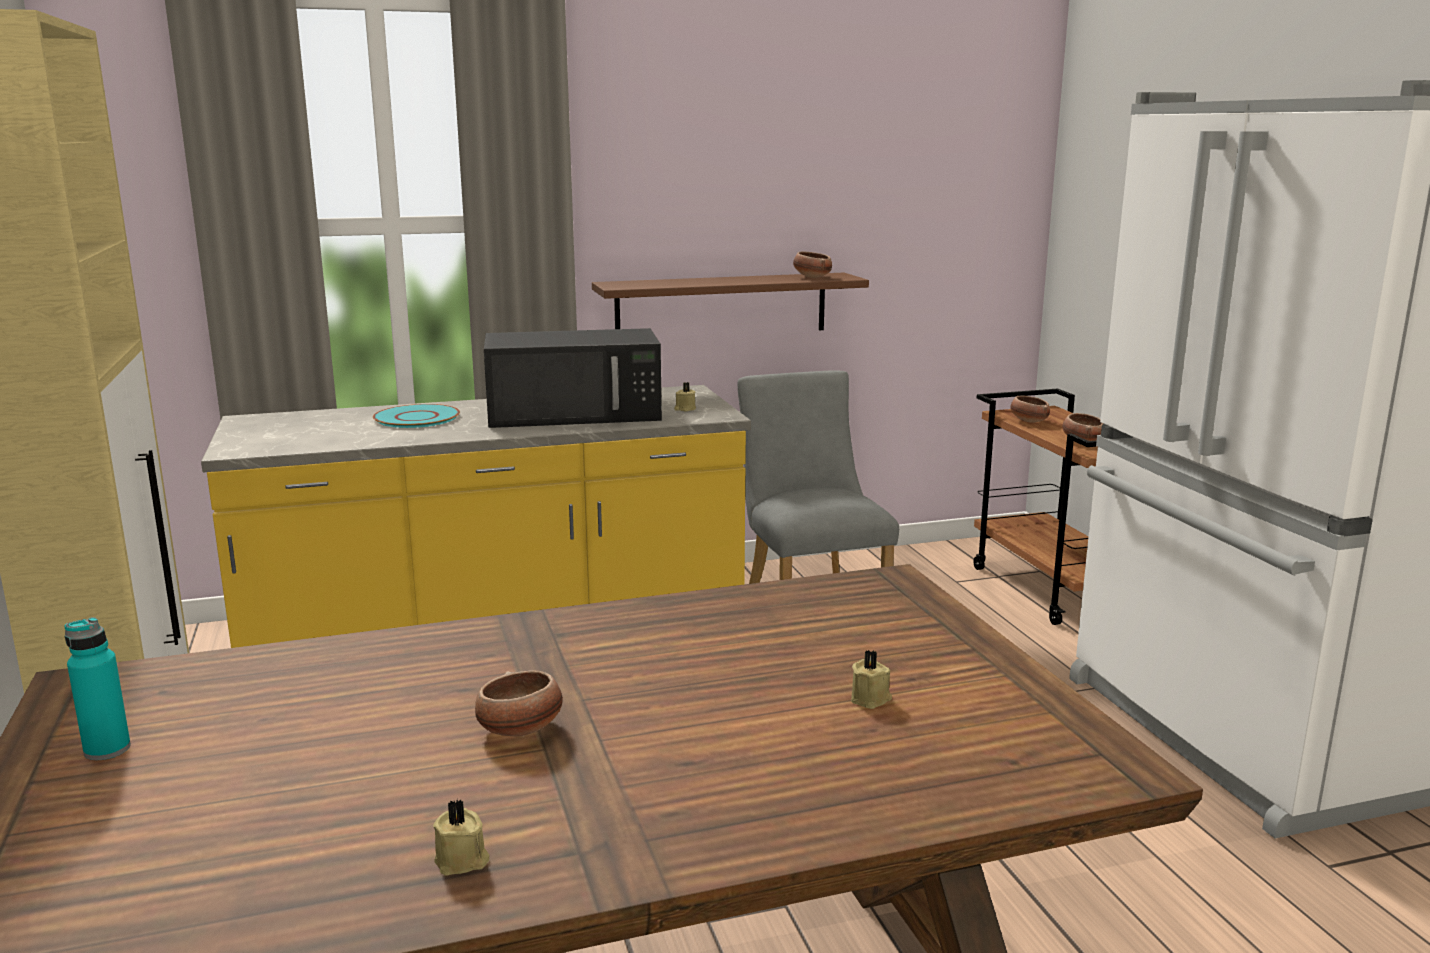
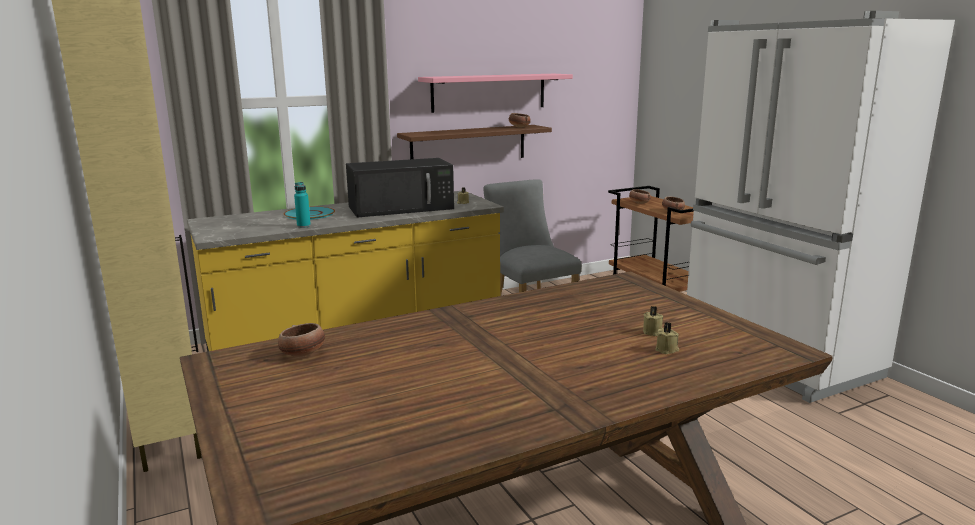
camera: 10 degrees left, 0 degrees up
turquoise bottle [64,617,131,760] -> turquoise bottle moved to [294,182,311,228]
beige candle [433,799,489,876] -> beige candle moved to [655,322,679,354]
bowl [475,670,563,736] -> bowl moved to [278,323,325,357]
none -> pink shelf [418,74,573,113]

